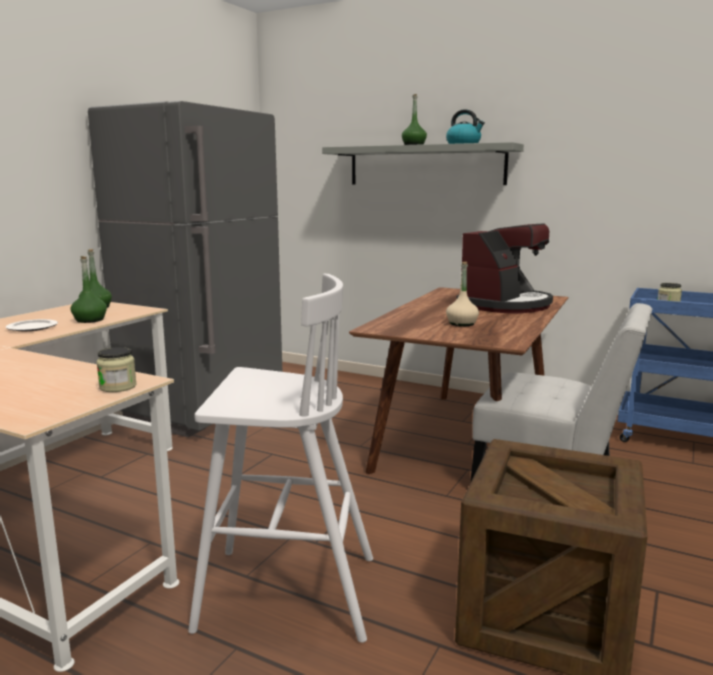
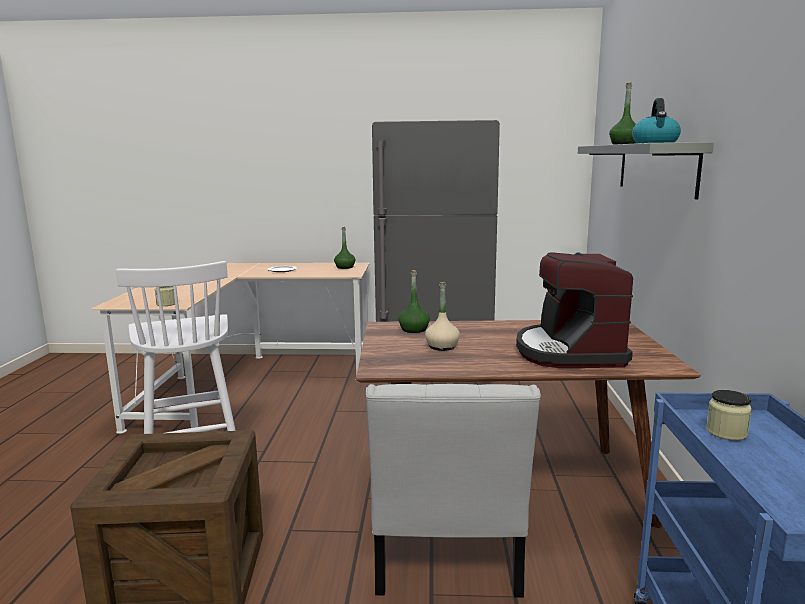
camera: 65 degrees right, 0 degrees up
green bottle [71,256,107,323] -> green bottle moved to [398,270,430,333]
coffee machine [456,223,553,313] -> coffee machine turned 75 degrees clockwise [516,252,633,368]

